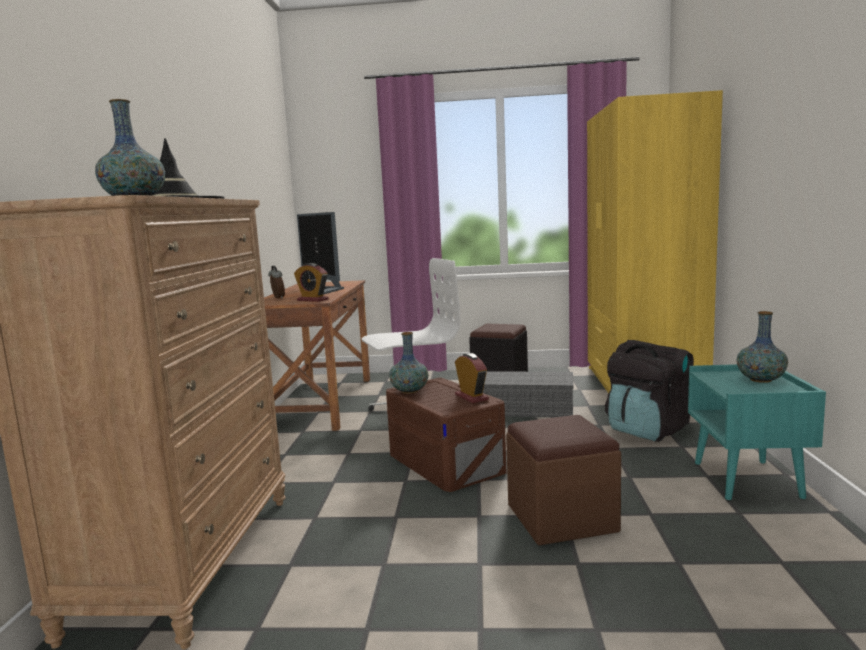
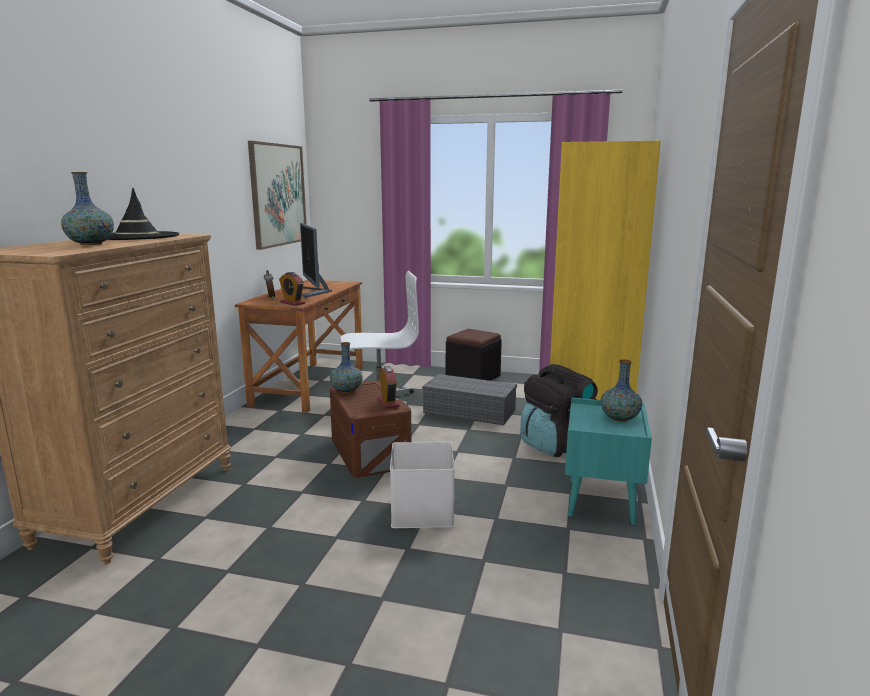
camera: 10 degrees right, 5 degrees up
brown ottoman [506,415,621,545] -> white storage box [390,442,455,528]
none -> picture [248,141,307,250]

